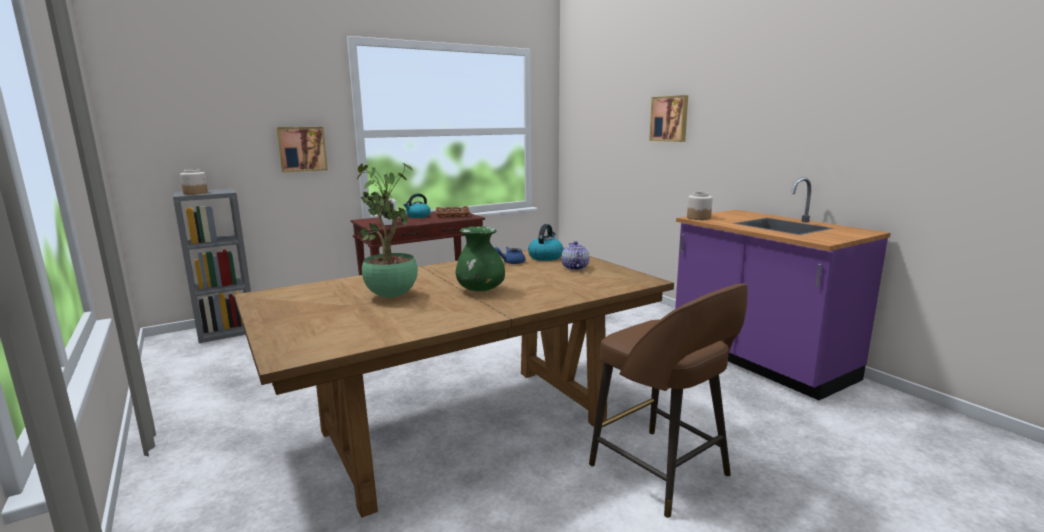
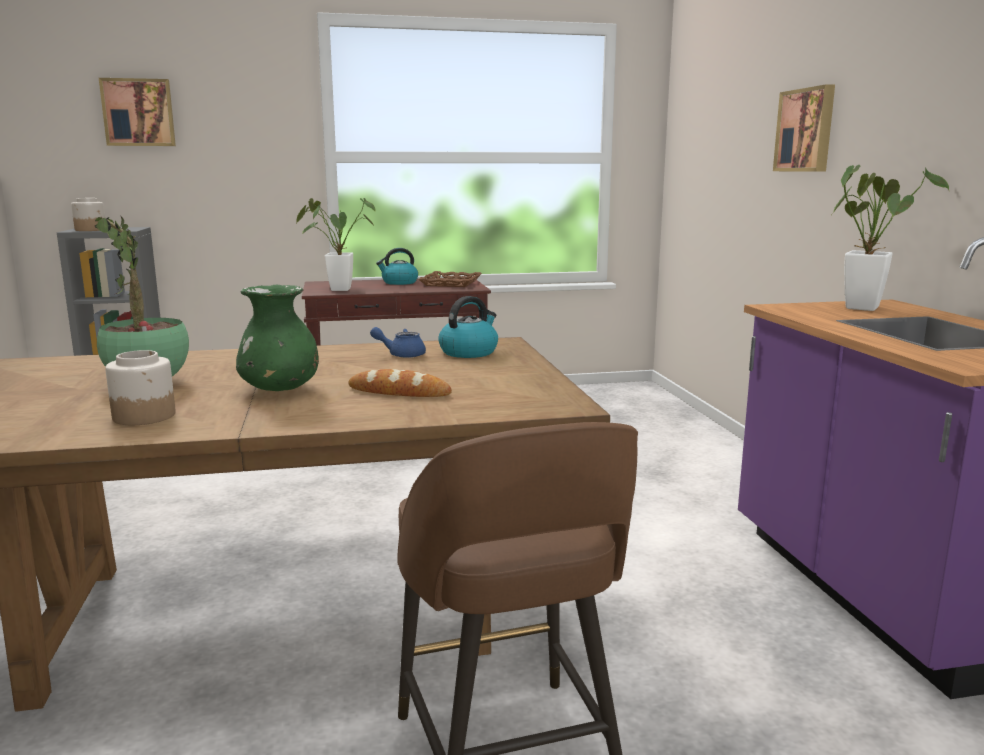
camera: 20 degrees right, 0 degrees up
picture [276,127,328,172] -> picture moved to [99,78,176,146]
teapot [561,241,589,270] -> none
jar [687,192,713,220] -> jar moved to [105,350,175,425]
none -> bread [349,369,452,397]
none -> potted plant [833,165,950,311]

